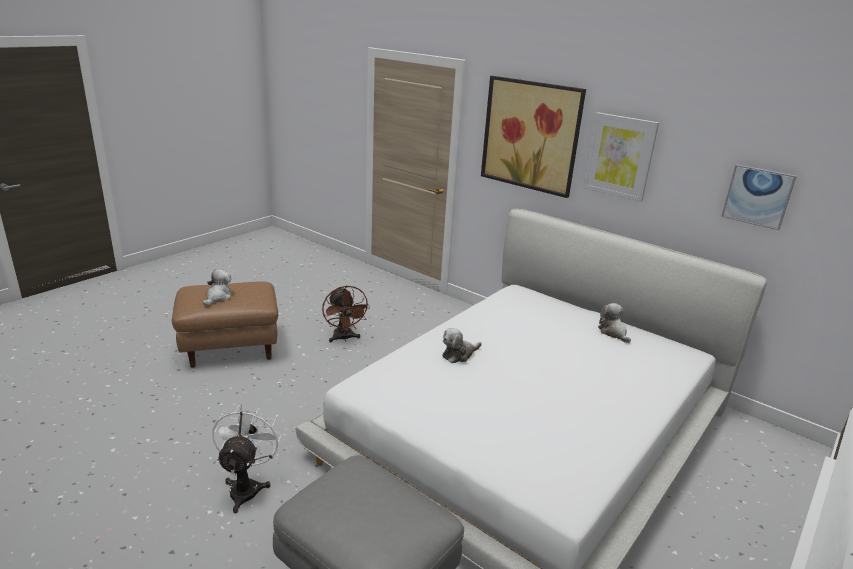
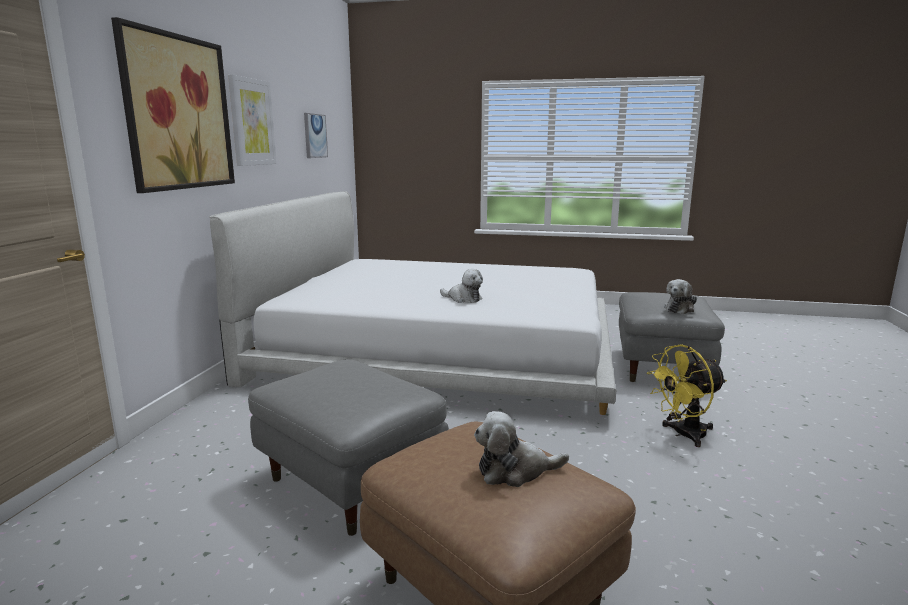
camera: 115 degrees left, 10 degrees down
white fan [212,404,282,513] -> yellow fan [647,344,727,447]
brown fan [322,285,370,343] -> grey ottoman [248,359,449,536]
plush toy [598,303,631,343] -> plush toy moved to [664,279,697,314]

